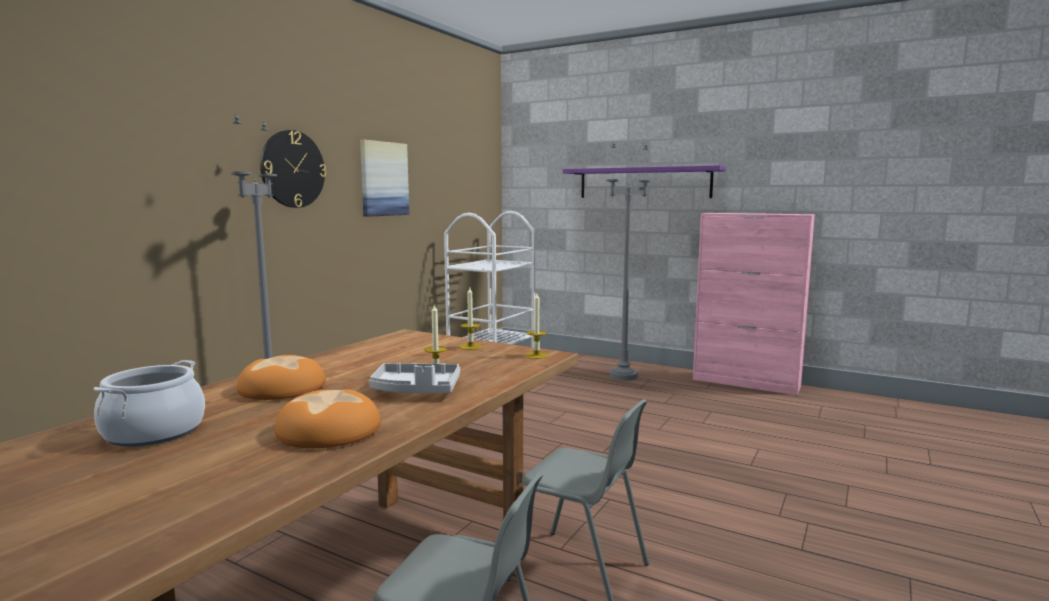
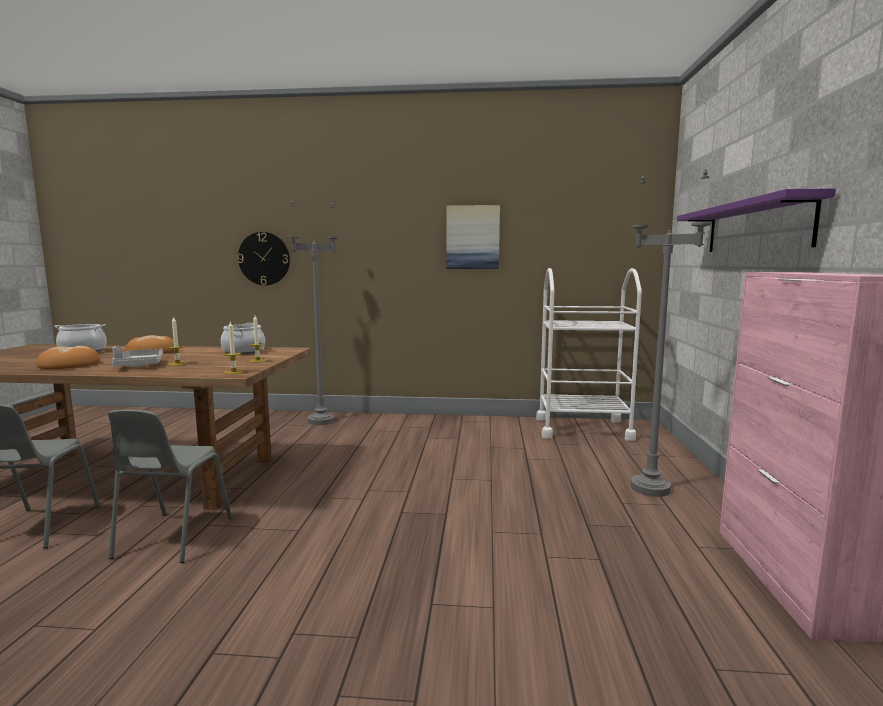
camera: 65 degrees right, 0 degrees up
wall clock [260,130,326,208] -> wall clock moved to [237,232,290,285]
none -> cooking pot [221,323,265,355]

